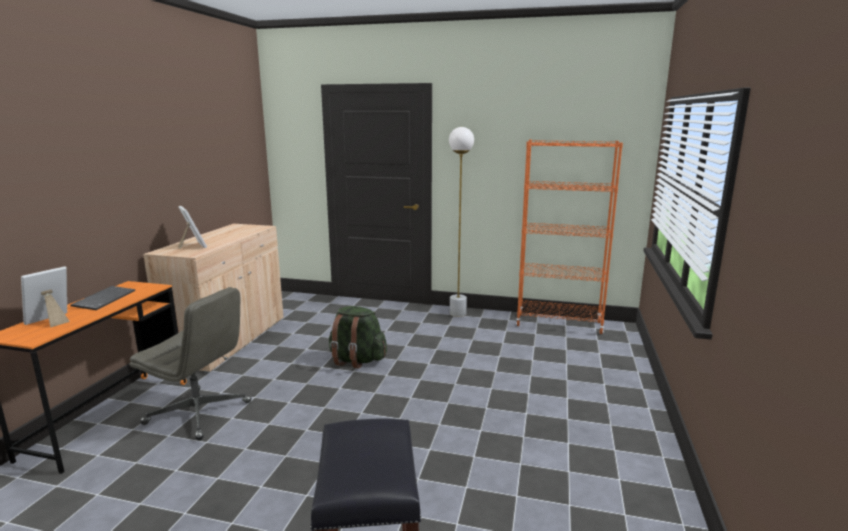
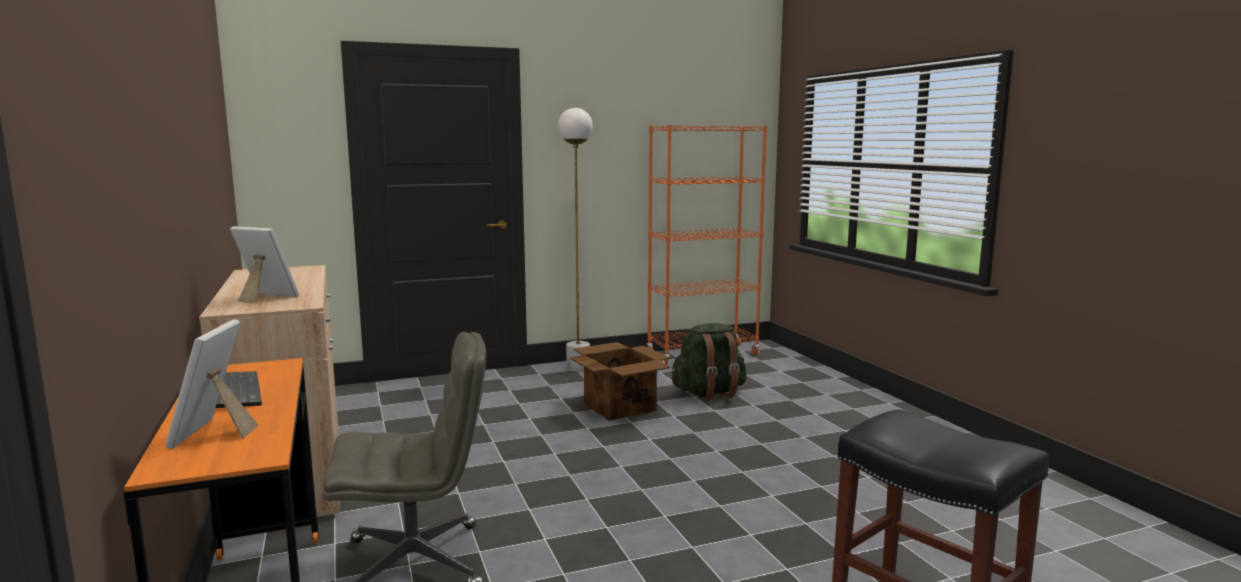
camera: 35 degrees left, 5 degrees down
green backpack [329,306,387,368] -> green backpack moved to [671,323,747,401]
none -> cardboard box [569,342,670,421]

